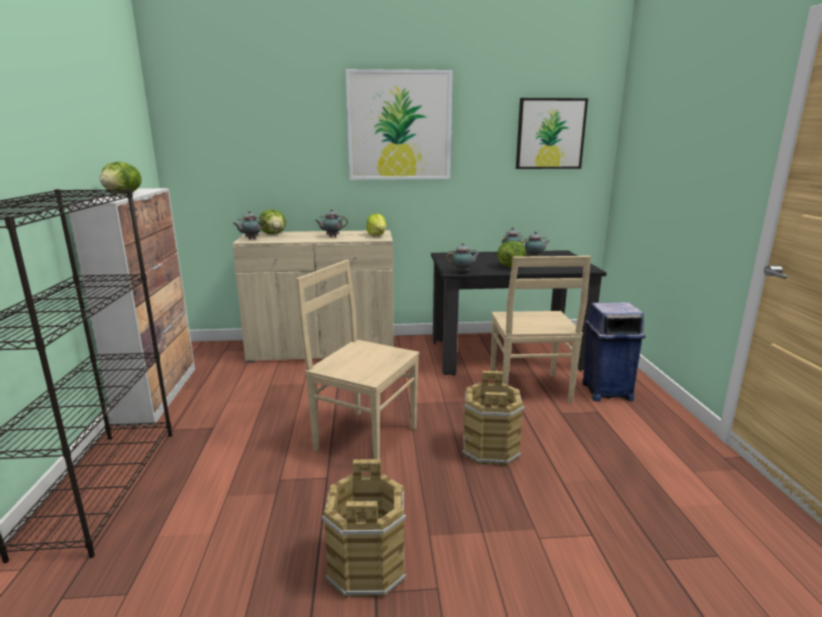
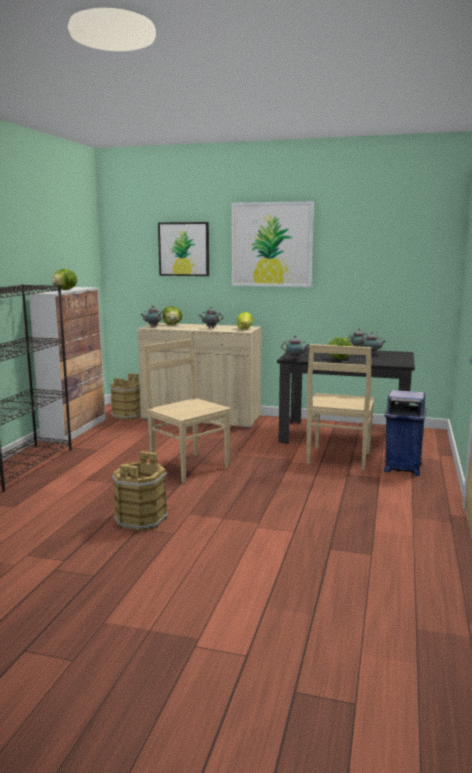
camera: 20 degrees right, 5 degrees down
brown bucket [463,371,525,466] -> brown bucket moved to [110,373,141,420]
picture [516,98,588,169] -> picture moved to [158,222,209,276]

